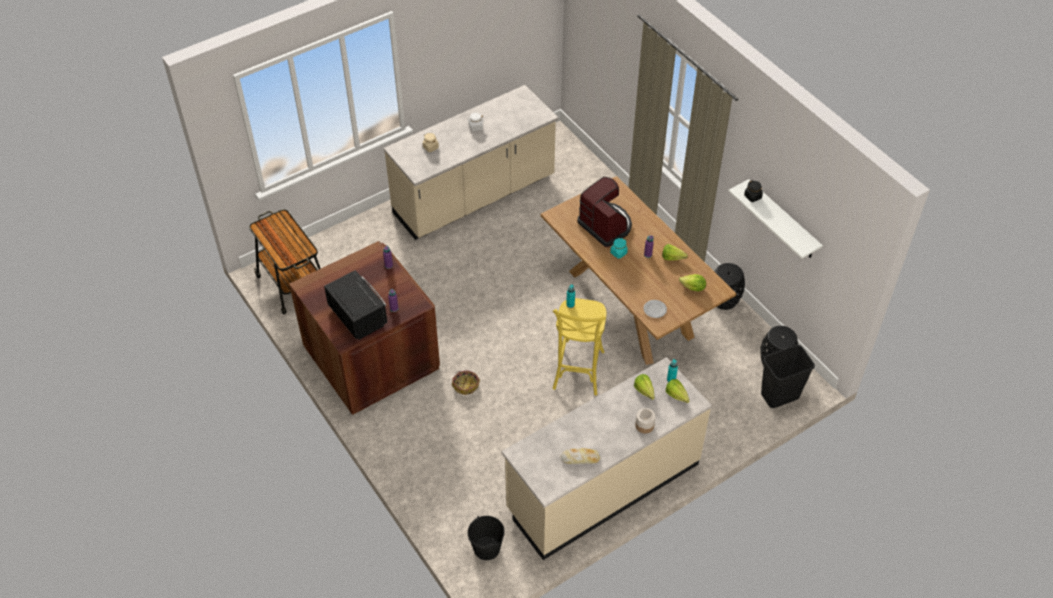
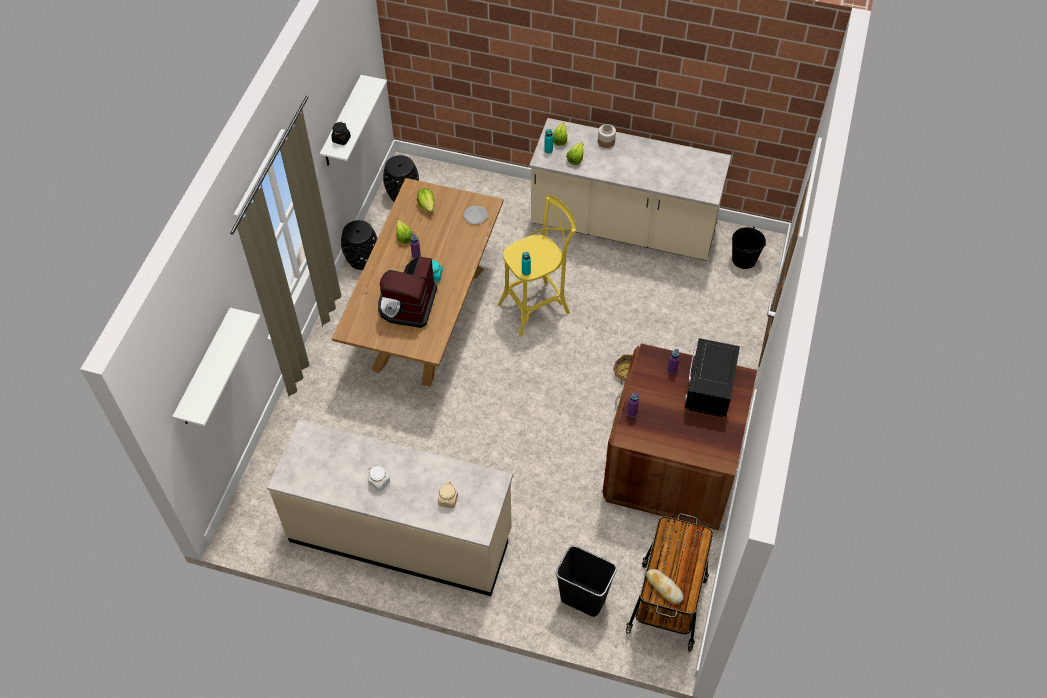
camera: 130 degrees left, 5 degrees up
bread [560,448,601,464] -> bread moved to [646,569,683,604]
black trash can [761,345,815,408] -> black trash can moved to [556,545,617,617]
none -> white shelf [172,308,260,426]

